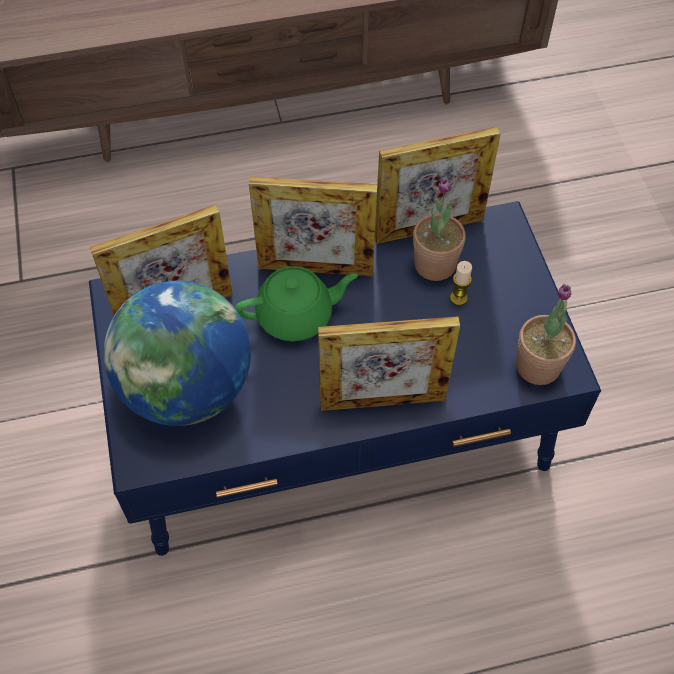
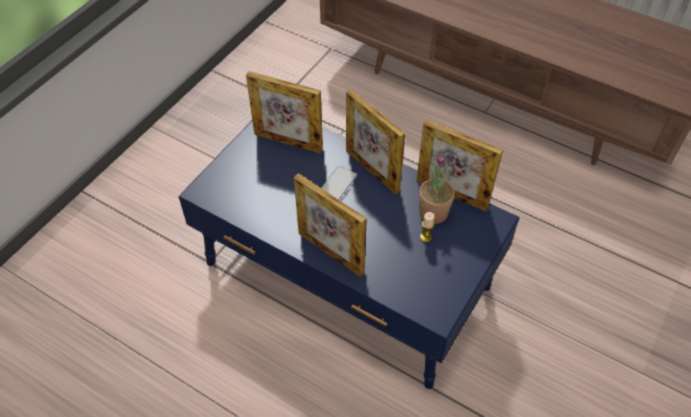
camera: 45 degrees right, 5 degrees down
globe [104,281,251,426] -> none
green teapot [235,266,358,341] -> phone [321,166,357,200]
potted plant [516,284,576,385] -> none

